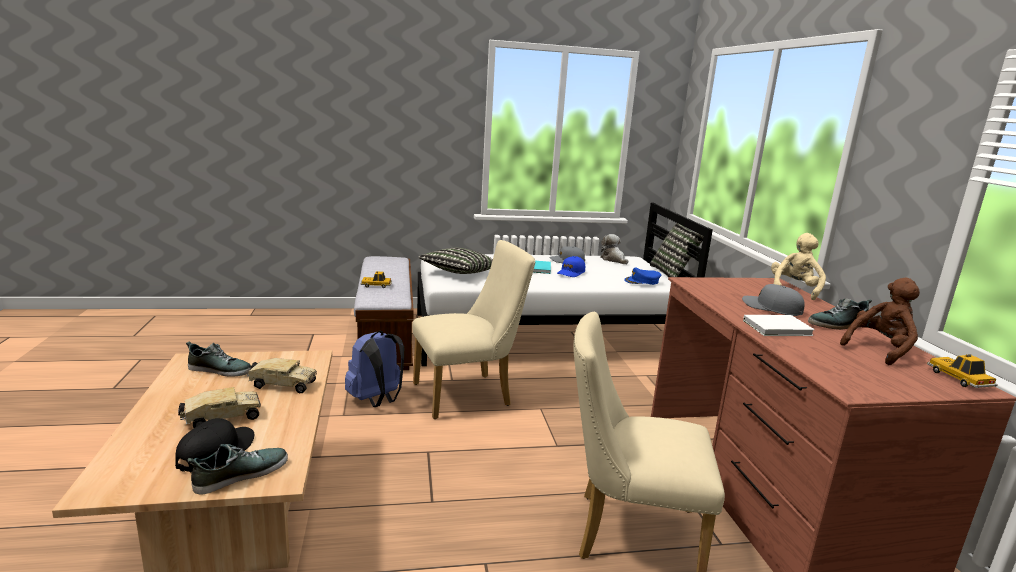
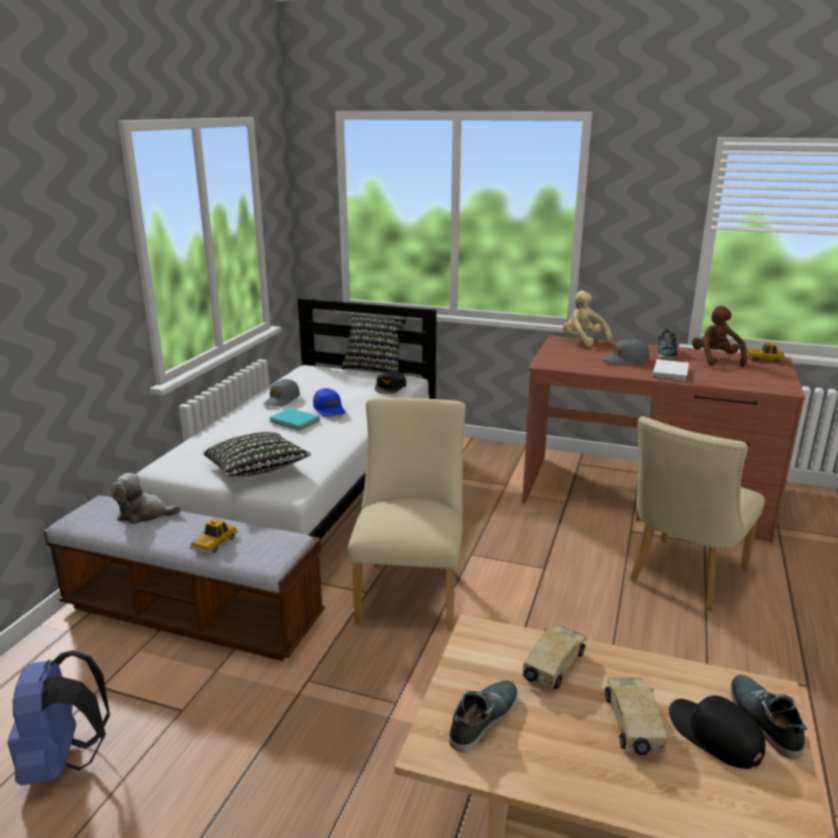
camera: 60 degrees left, 5 degrees up
blue backpack [345,331,404,407] -> blue backpack moved to [8,650,110,786]
plush toy [600,234,628,265] -> plush toy moved to [111,473,182,524]
blue cap [624,268,661,285] -> black cap [375,371,406,394]

